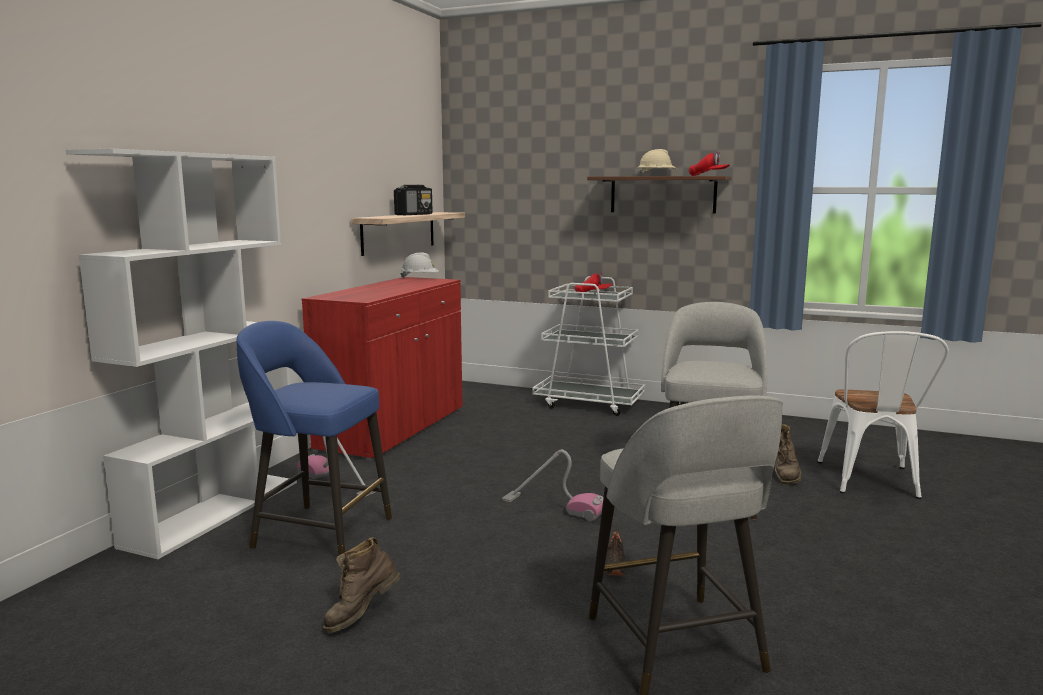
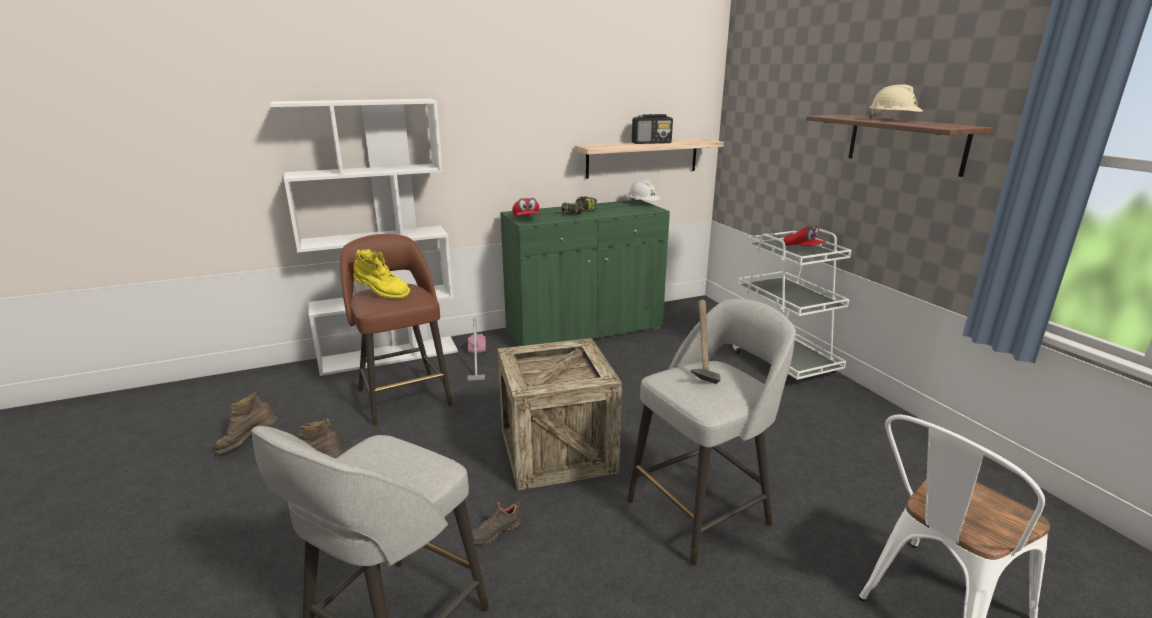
camera: 45 degrees right, 10 degrees up
blue stool [236,321,392,555] -> brown stool [340,234,453,426]
red cabinet [302,277,462,461] -> green cabinet [500,200,670,346]
vacuum cleaner [502,450,603,521] -> crate [498,338,622,491]
red cap [689,151,730,176] -> red cap moved to [512,198,540,216]
brown boot [775,424,802,484] -> brown boot moved to [214,392,278,454]
none -> yellow boot [353,249,410,299]
none -> power drill [561,196,597,215]
none -> hammer [691,300,721,384]

